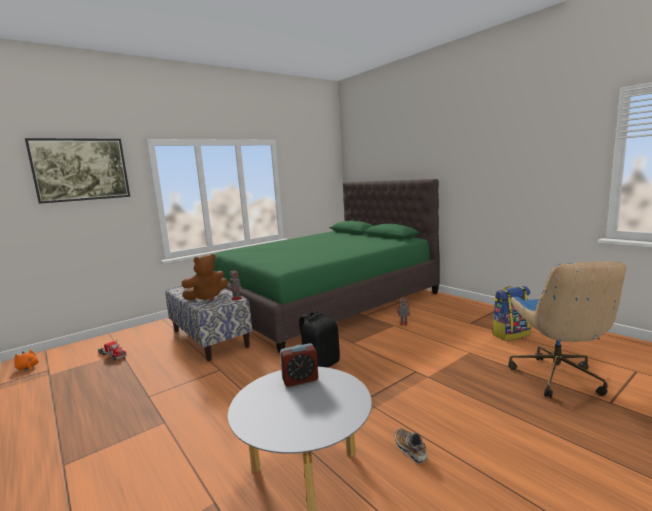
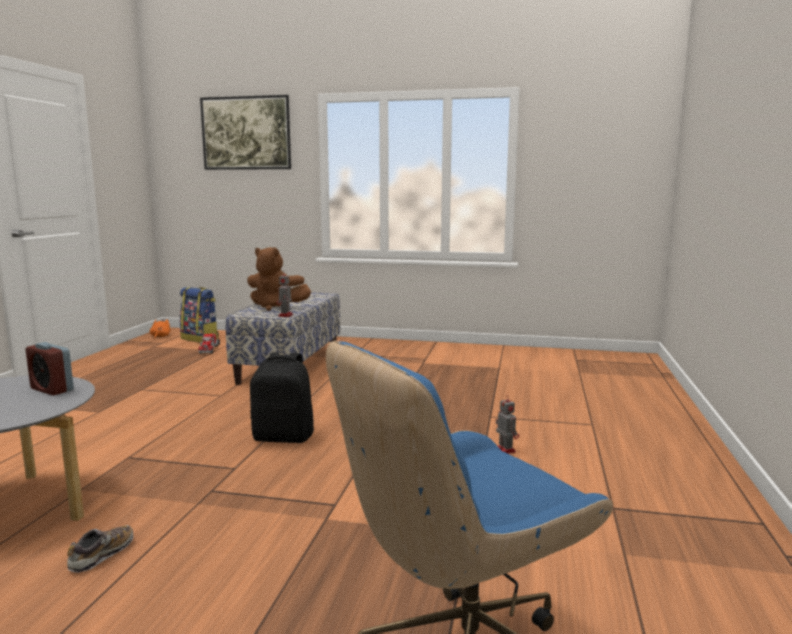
camera: 50 degrees right, 0 degrees up
green bed [213,179,440,353] -> none
backpack [492,286,531,341] -> backpack moved to [180,287,219,343]

